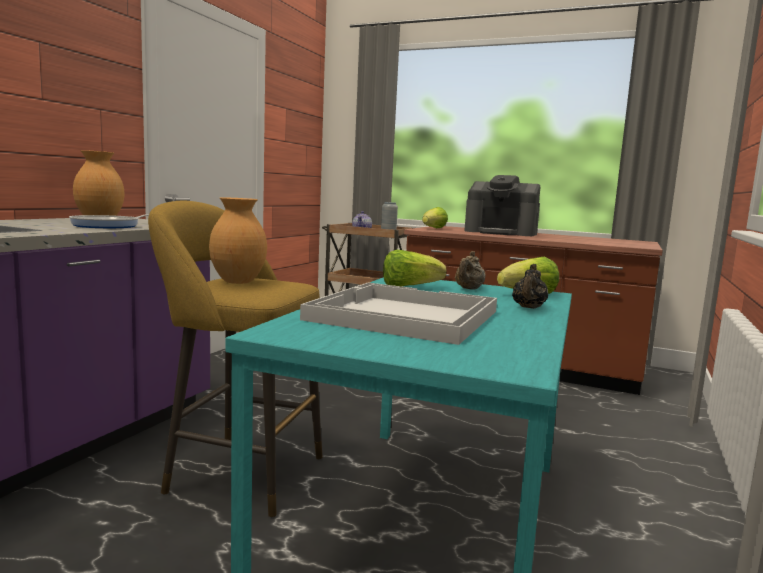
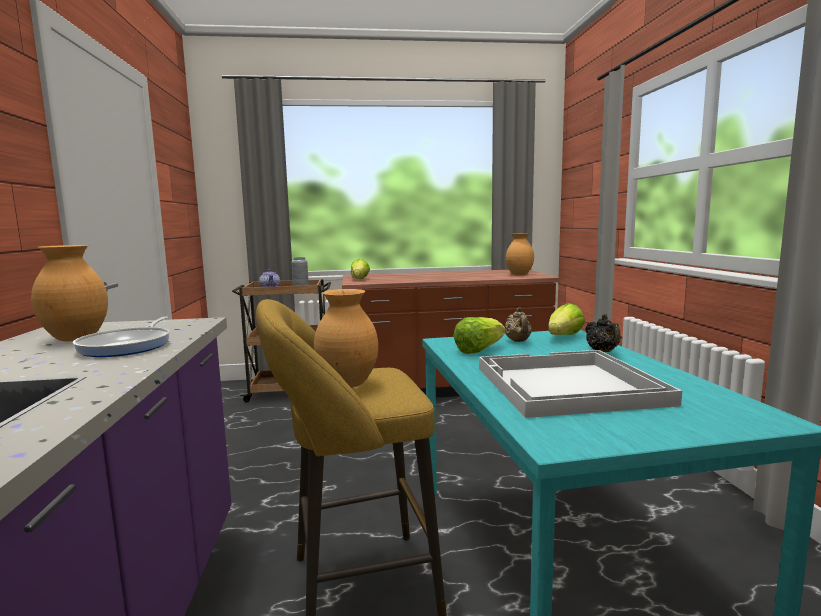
camera: 30 degrees left, 0 degrees up
coffee machine [464,175,541,236] -> none
none -> brown vase [506,233,534,276]

